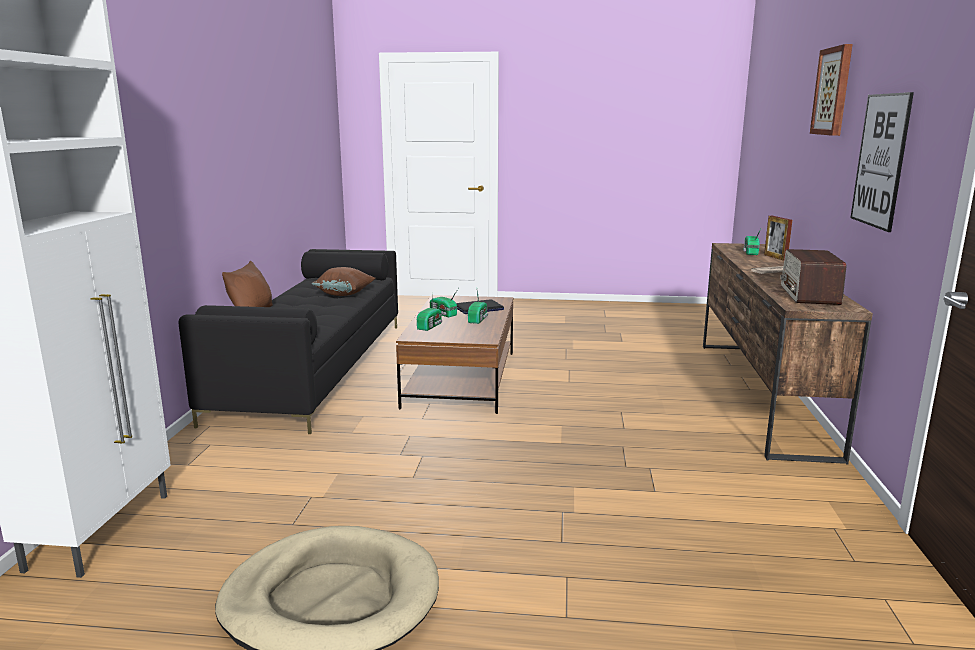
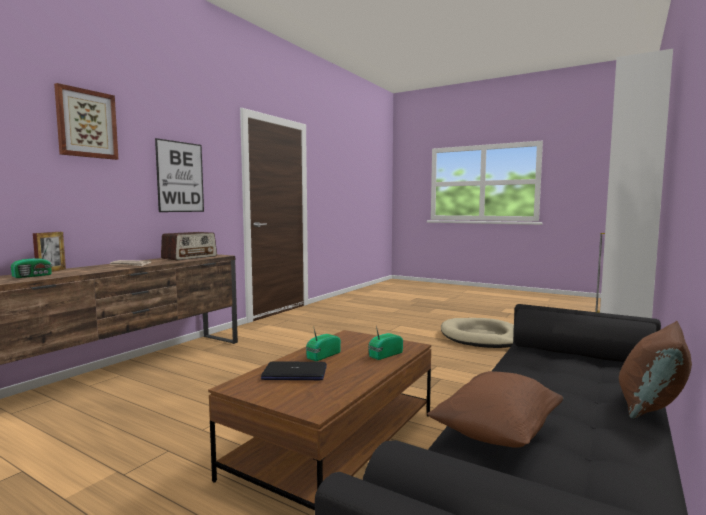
camera: 155 degrees left, 10 degrees down
radio [430,289,458,317] -> none

